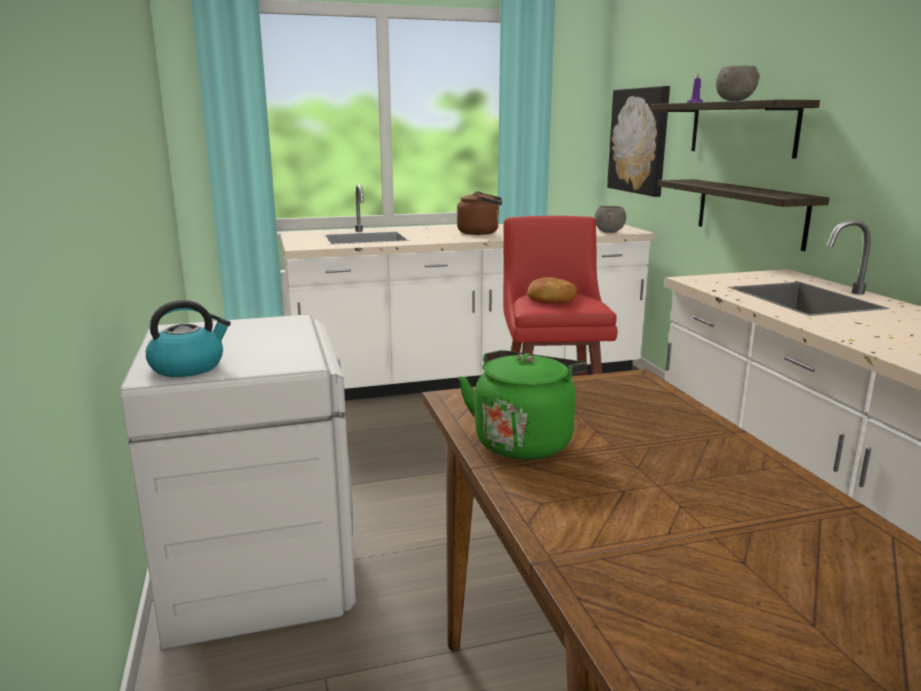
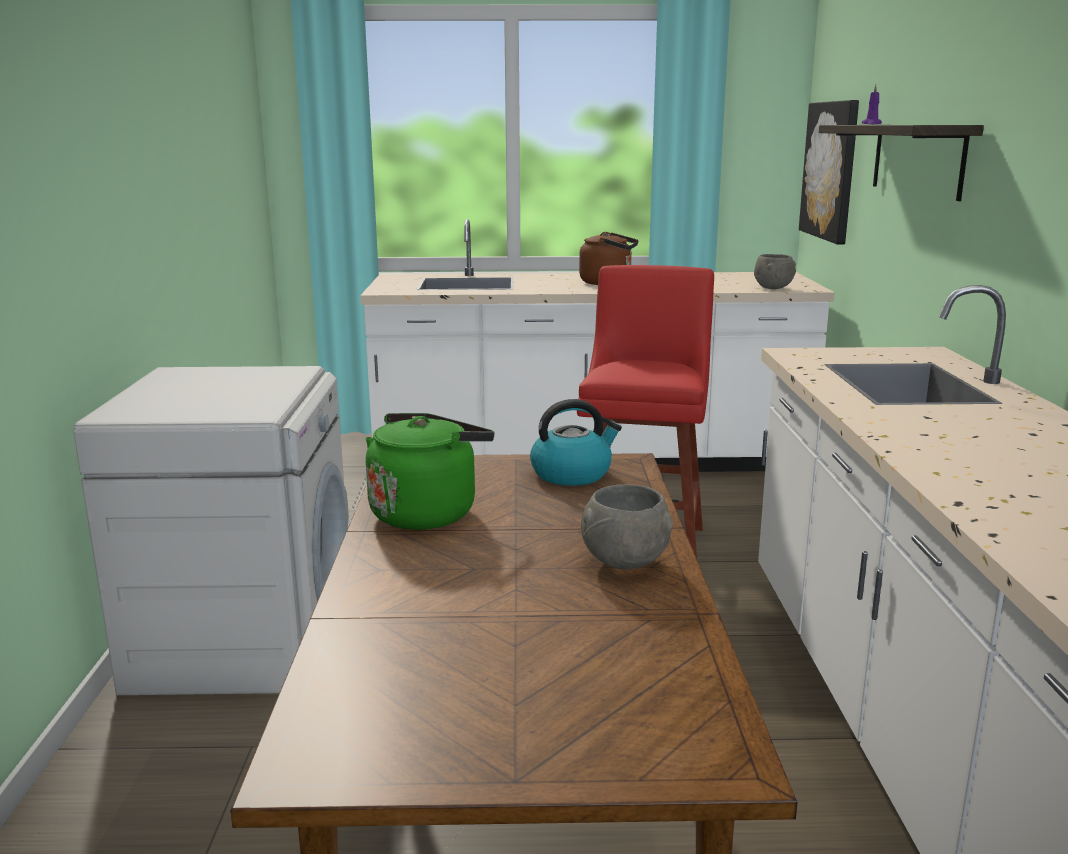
camera: 15 degrees right, 0 degrees up
kettle [146,300,231,377] -> kettle moved to [530,399,622,486]
bread [527,277,577,303] -> none
shelf [658,179,829,251] -> none
grey bowl [716,66,760,101] -> grey bowl moved to [581,484,673,569]

